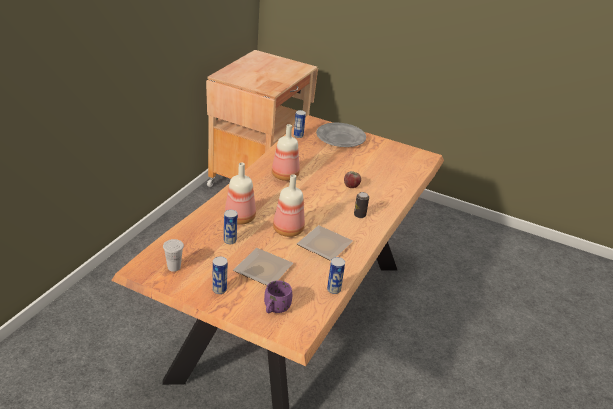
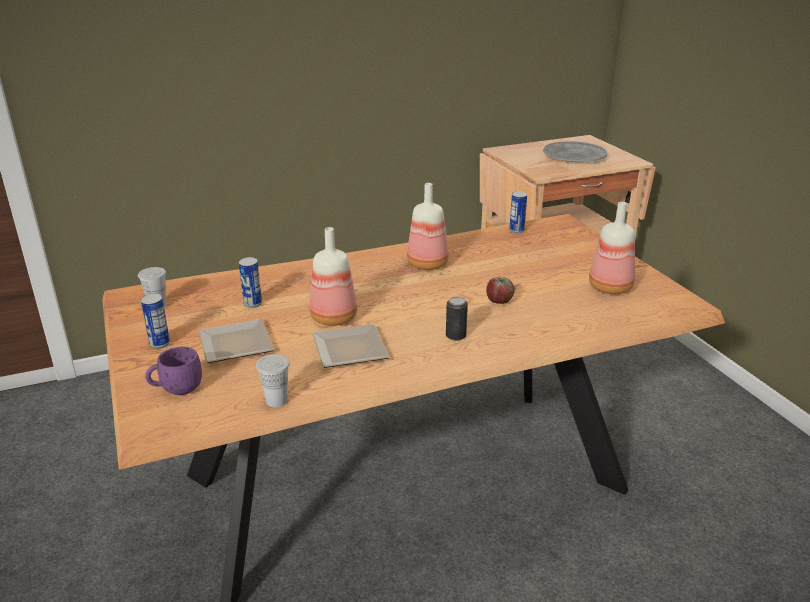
camera: 45 degrees right, 5 degrees down
bottle [225,162,256,224] -> bottle moved to [589,202,635,294]
grey plate [316,123,366,147] -> grey plate moved to [543,141,607,162]
can [327,257,345,294] -> white cup [256,354,290,407]

